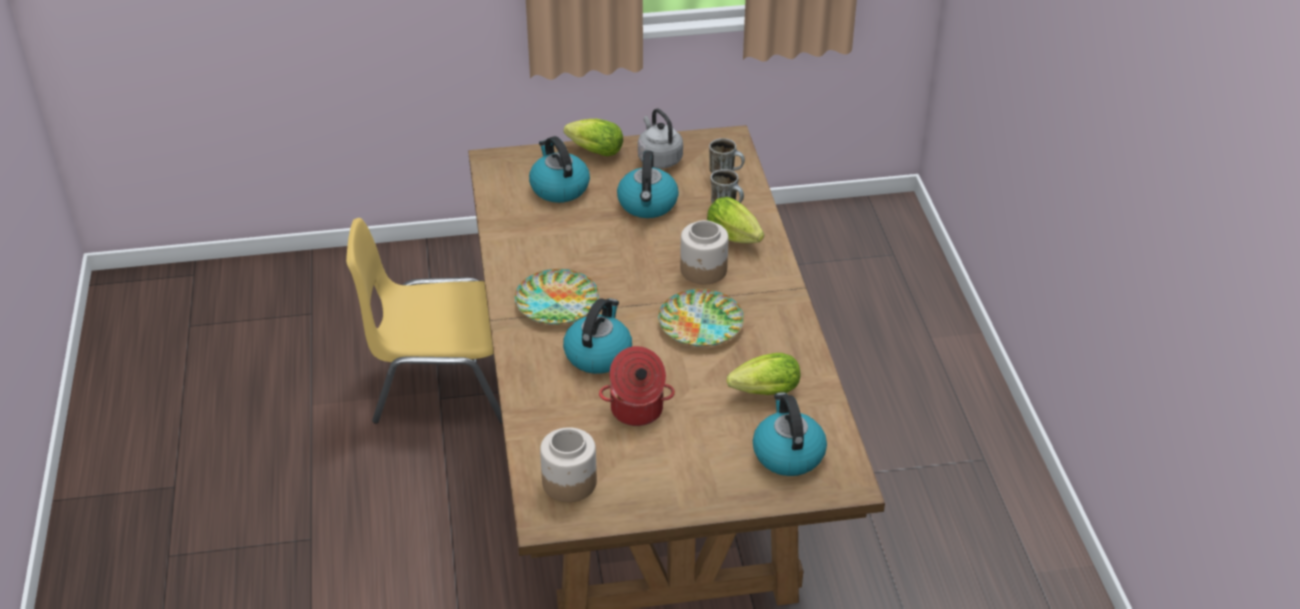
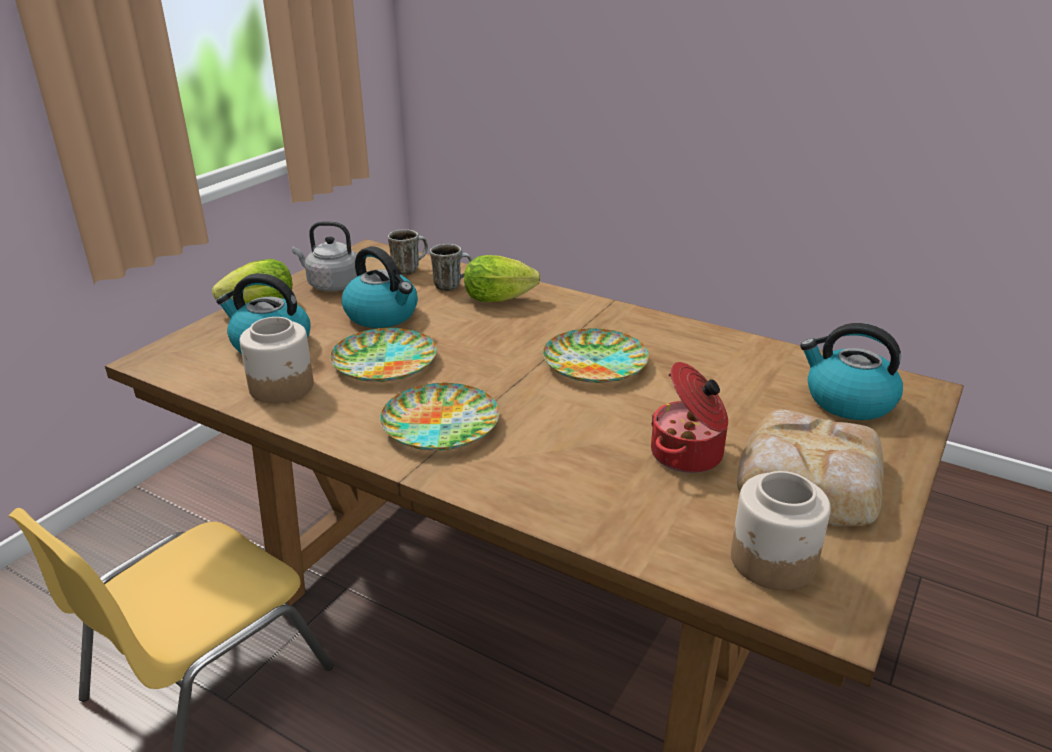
camera: 50 degrees left, 10 degrees down
kettle [563,298,632,374] -> none
jar [680,220,729,285] -> jar moved to [240,317,313,403]
lettuce [727,353,800,395] -> none
none -> plate [330,328,437,382]
none -> bread [737,409,884,526]

